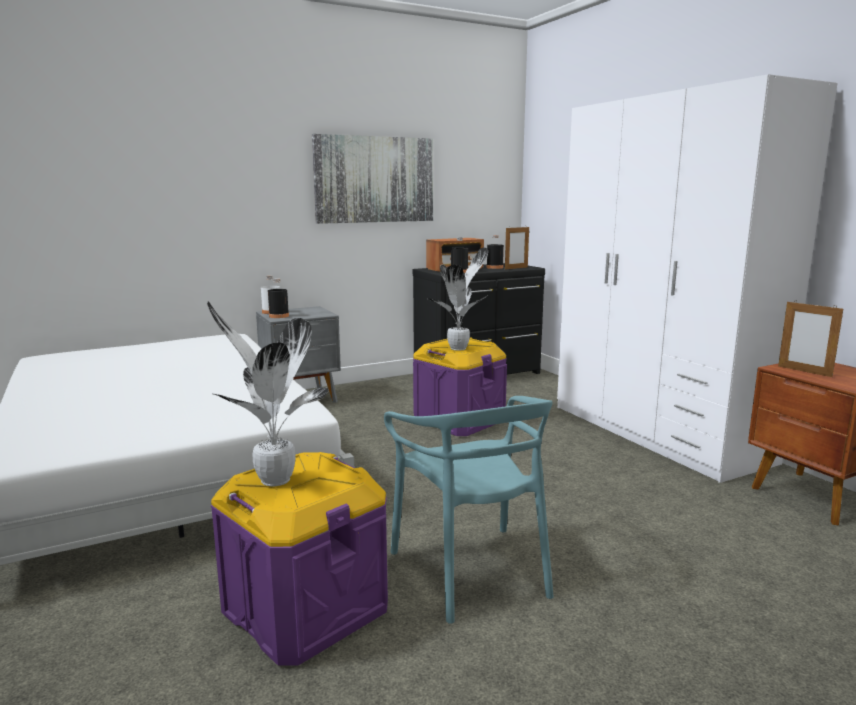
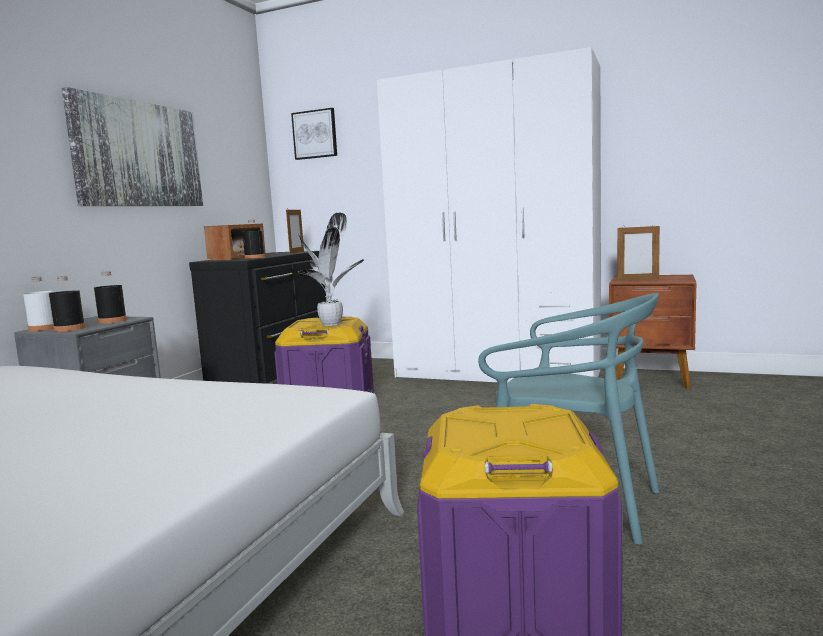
camera: 40 degrees left, 5 degrees down
potted plant [207,301,328,486] -> none
black bottle [487,235,504,269] -> black bottle moved to [94,271,127,324]
none -> picture [291,108,337,160]

